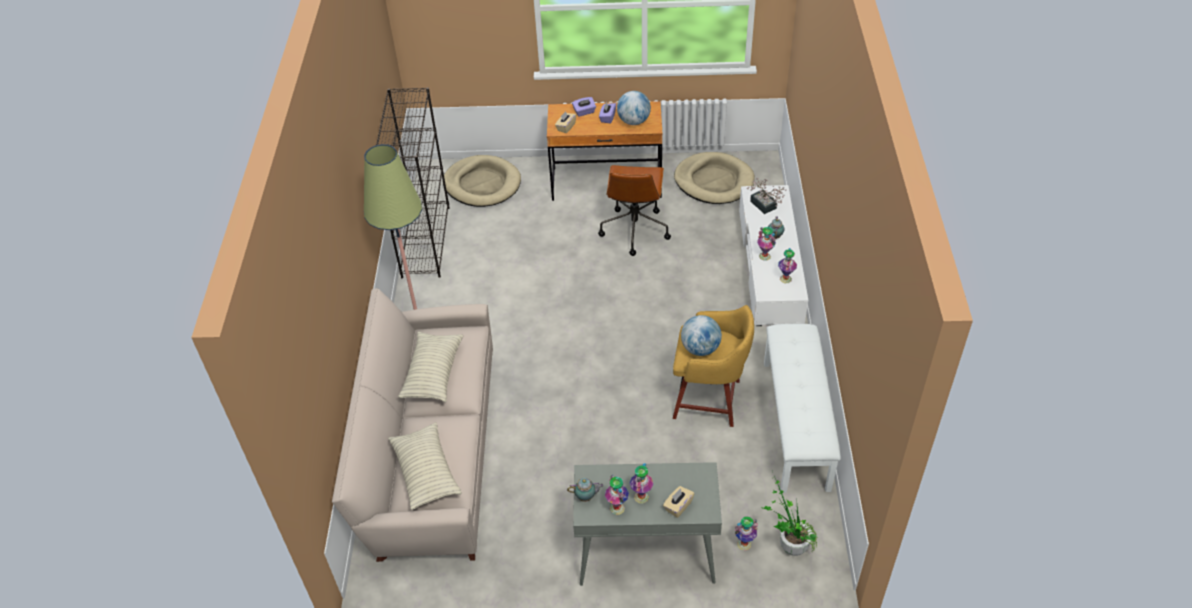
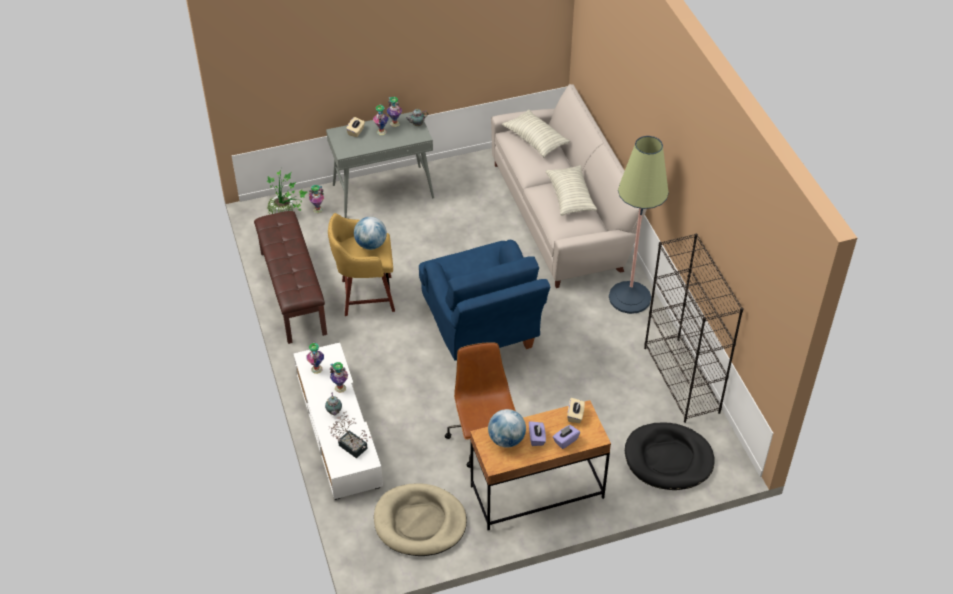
camera: 160 degrees right, 0 degrees up
beige dog bed [442,155,521,207] -> black dog bed [625,422,715,490]
white bench [764,324,841,493] -> brown bench [254,211,327,344]
none -> blue armchair [419,240,550,361]

